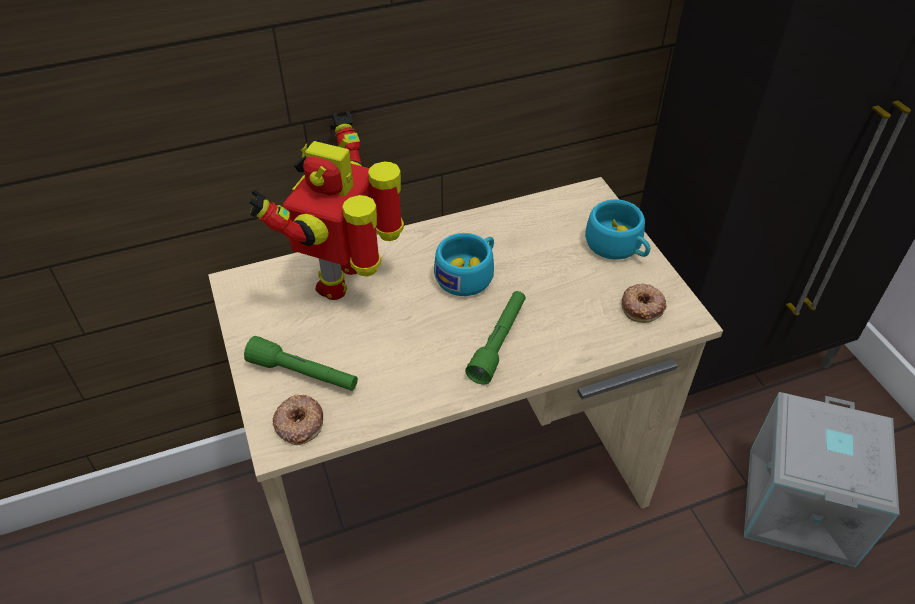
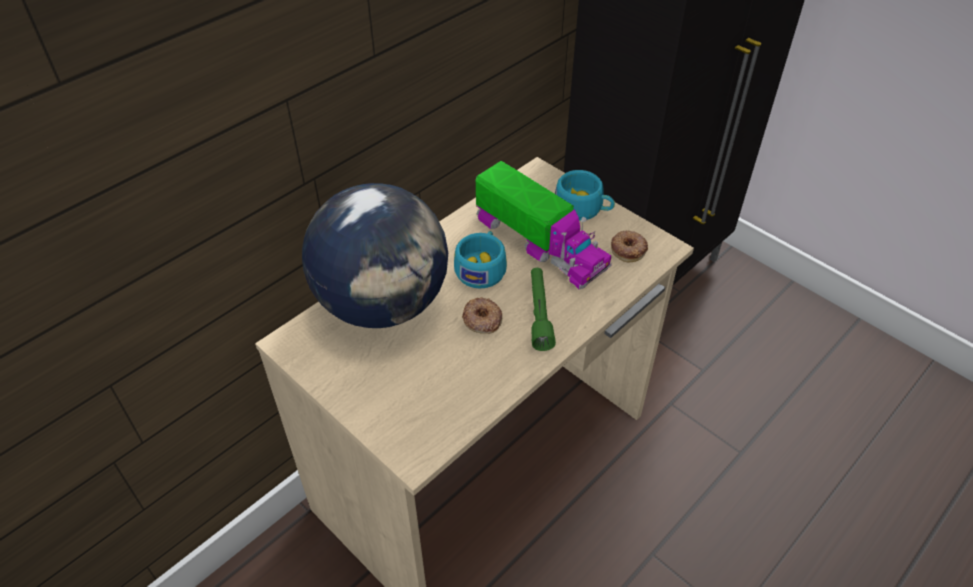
camera: 25 degrees left, 0 degrees up
green flashlight [244,336,358,391] -> none
toy robot [249,111,404,300] -> globe [302,183,448,328]
donut [273,395,323,445] -> donut moved to [462,297,502,334]
grey storage box [744,392,899,568] -> none
none -> toy truck [475,161,612,289]

